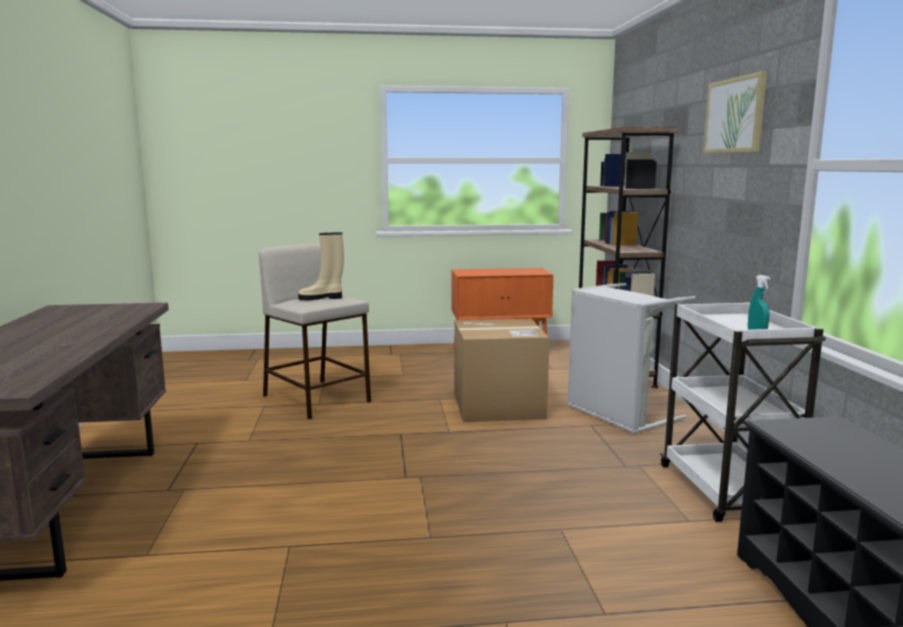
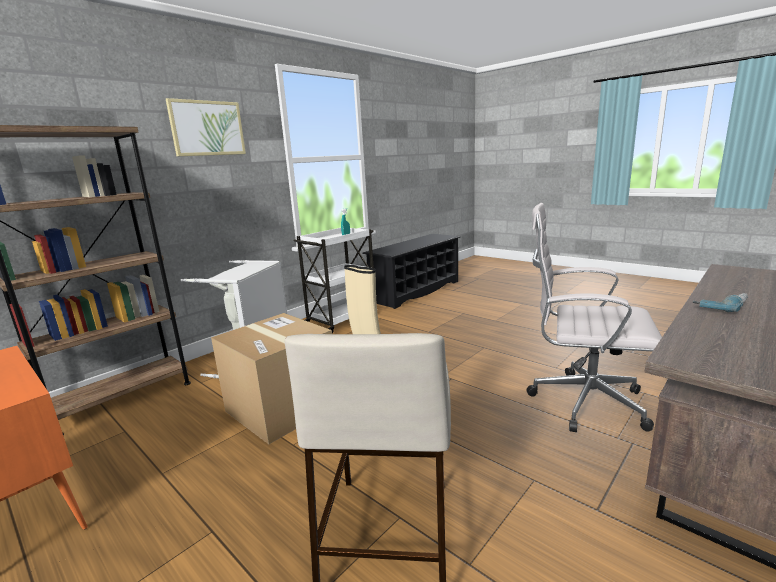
camera: 130 degrees left, 5 degrees up
none -> white office chair [527,203,662,432]
none -> power drill [693,293,748,312]

